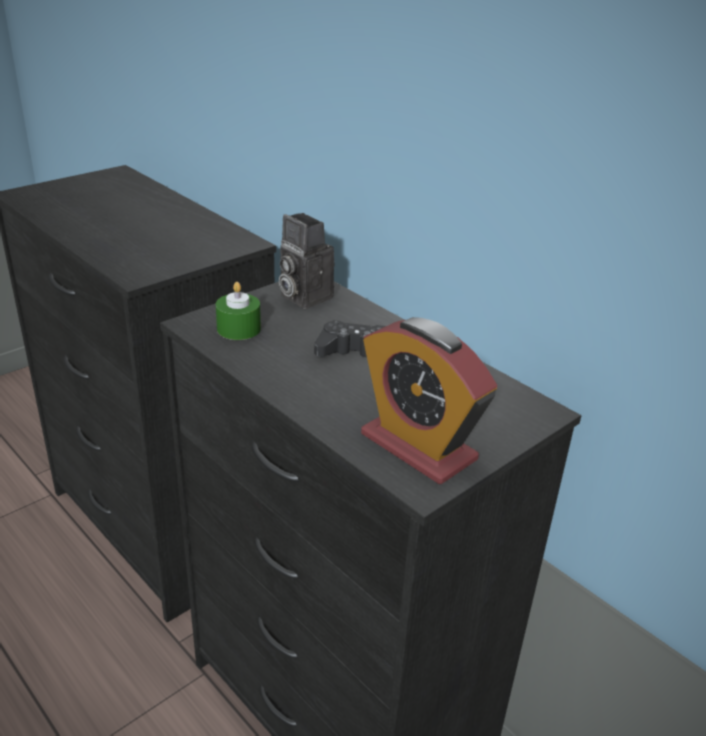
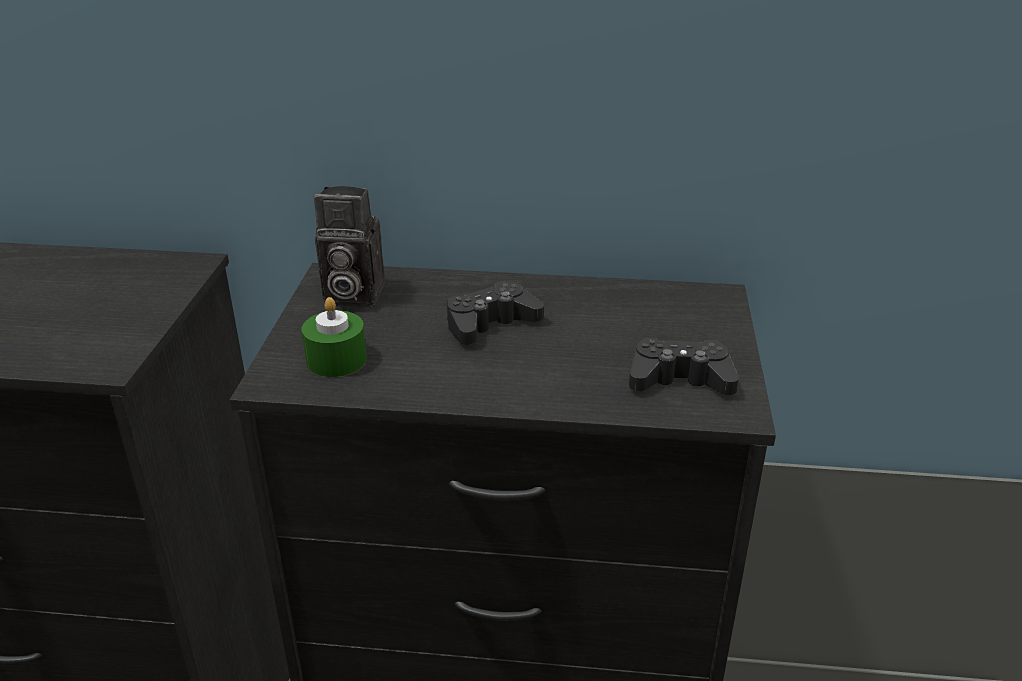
camera: 40 degrees left, 0 degrees up
alarm clock [361,317,497,485] -> black game controller [629,338,739,395]

